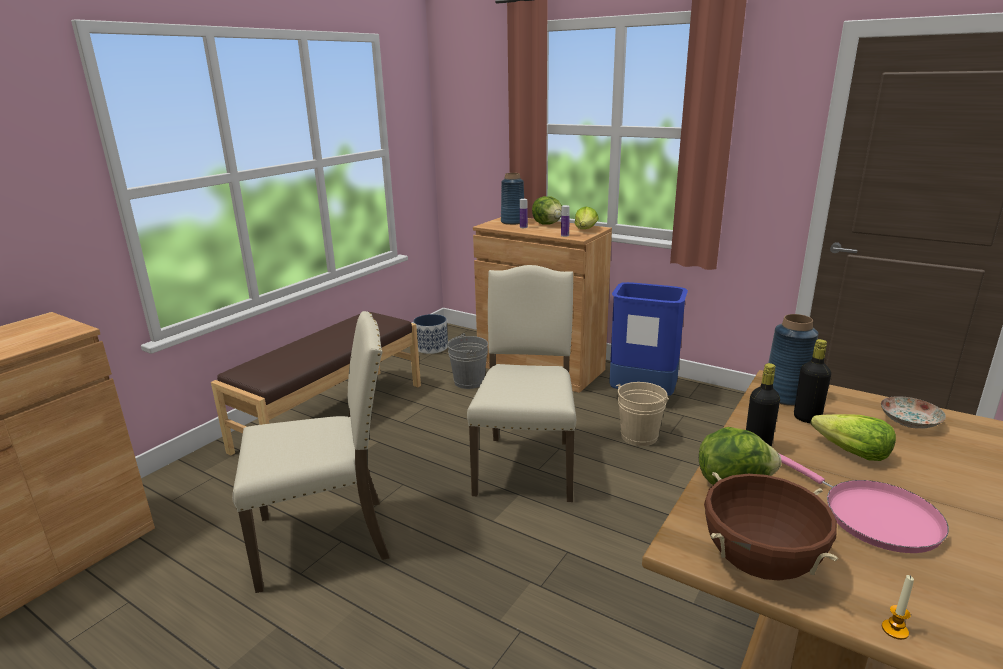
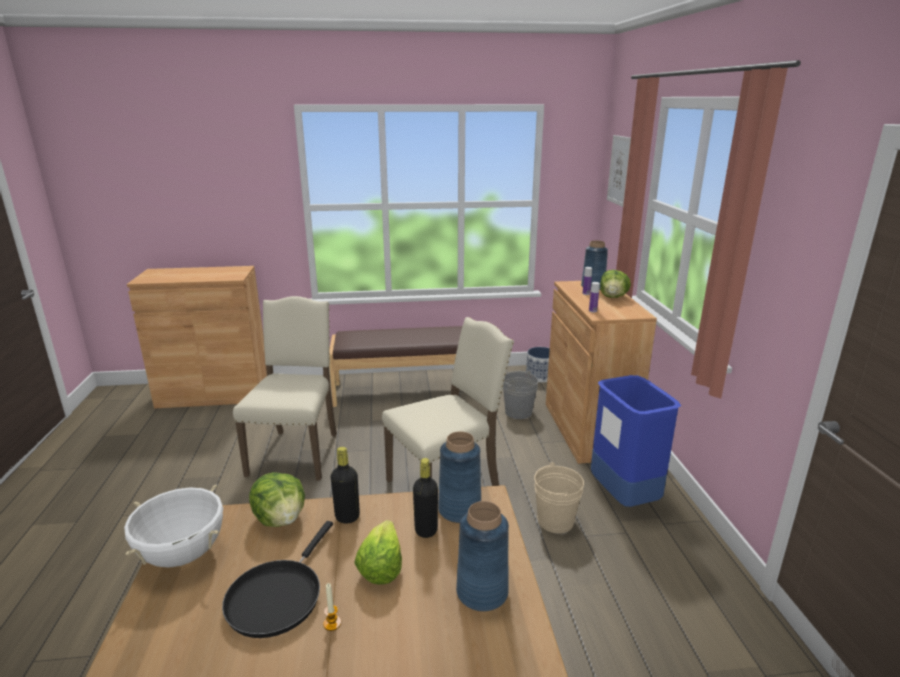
camera: 50 degrees right, 0 degrees up
beige chair [232,311,390,593] -> beige chair turned 120 degrees counterclockwise [233,296,337,481]
lettuce [575,206,599,229] -> none
brown cooking pot [704,472,838,581] -> white cooking pot [124,485,223,568]
pink frying pan [779,453,949,553] -> black frying pan [222,521,333,638]
plate [881,396,946,428] -> blue vase [456,501,509,612]
candle [882,575,914,640] -> candle moved to [323,583,341,631]
none -> picture [607,135,631,207]

